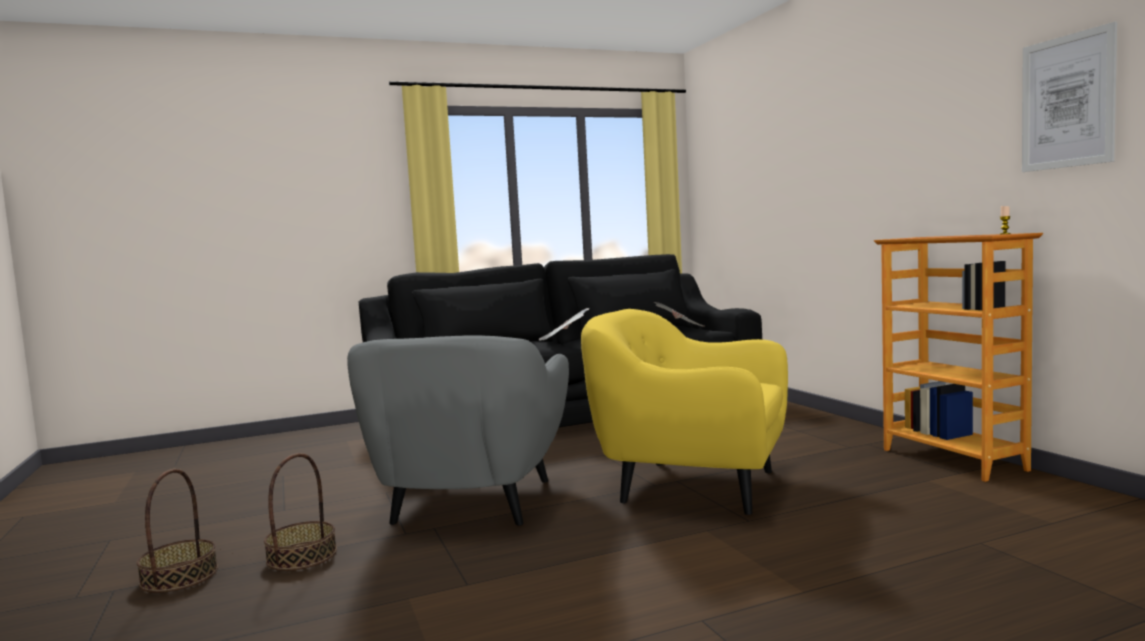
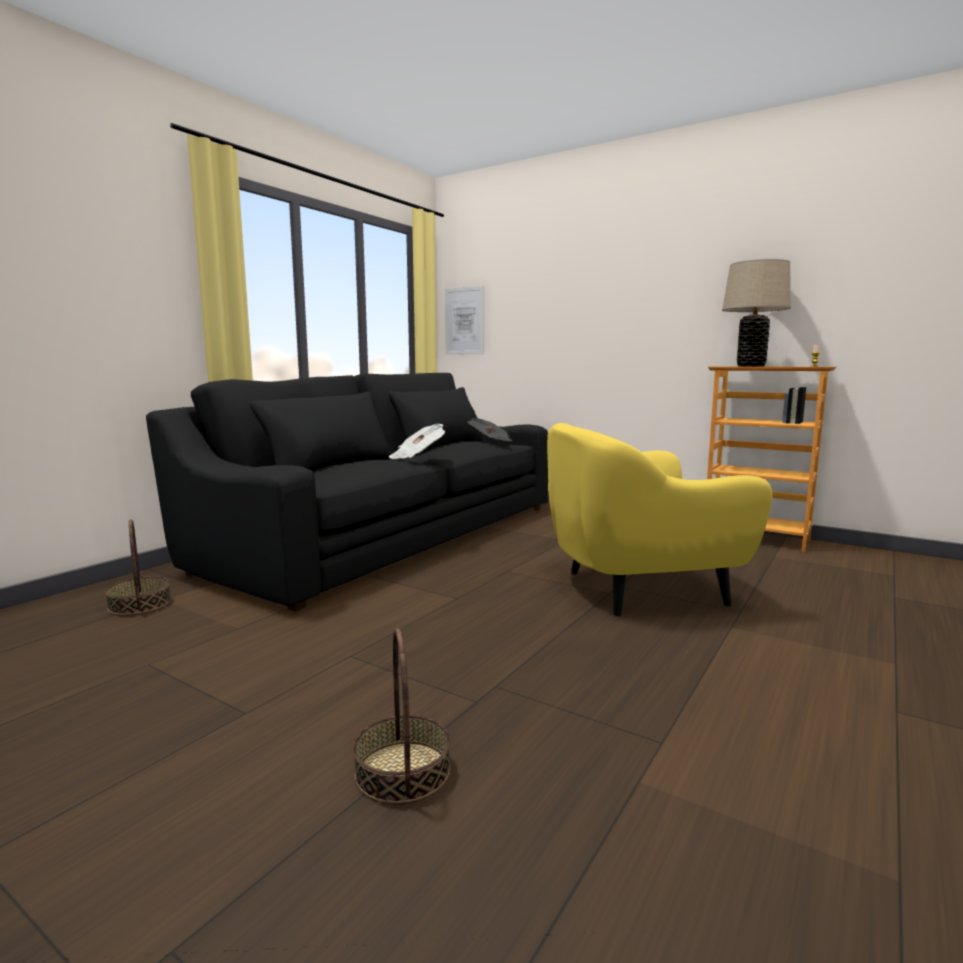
camera: 35 degrees left, 5 degrees up
basket [137,469,218,593] -> basket moved to [105,519,171,616]
grey armchair [347,335,569,526] -> none
picture [1022,22,1117,172] -> picture moved to [445,286,484,355]
none -> beige table lamp [722,259,791,366]

